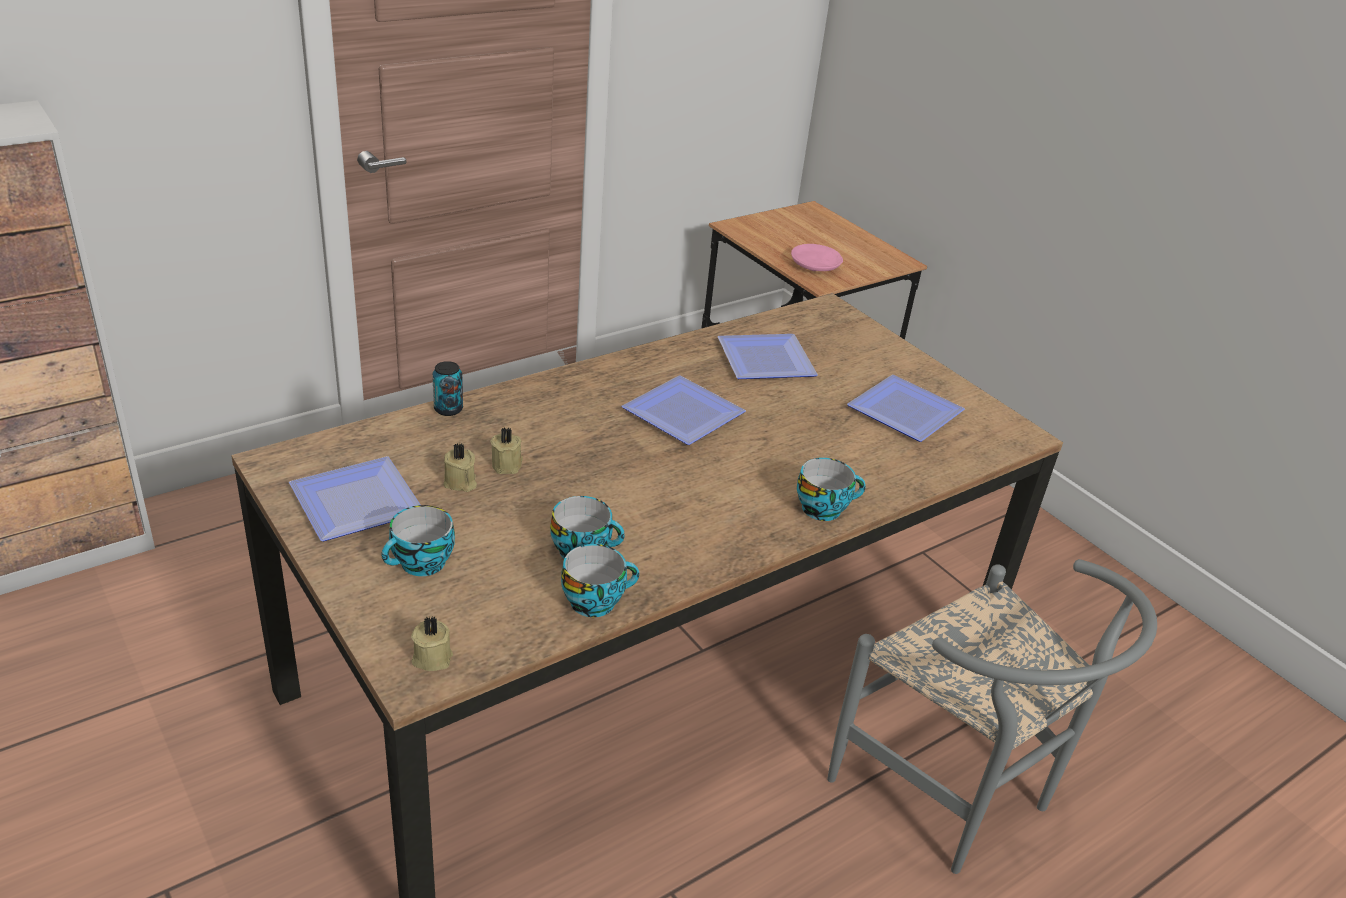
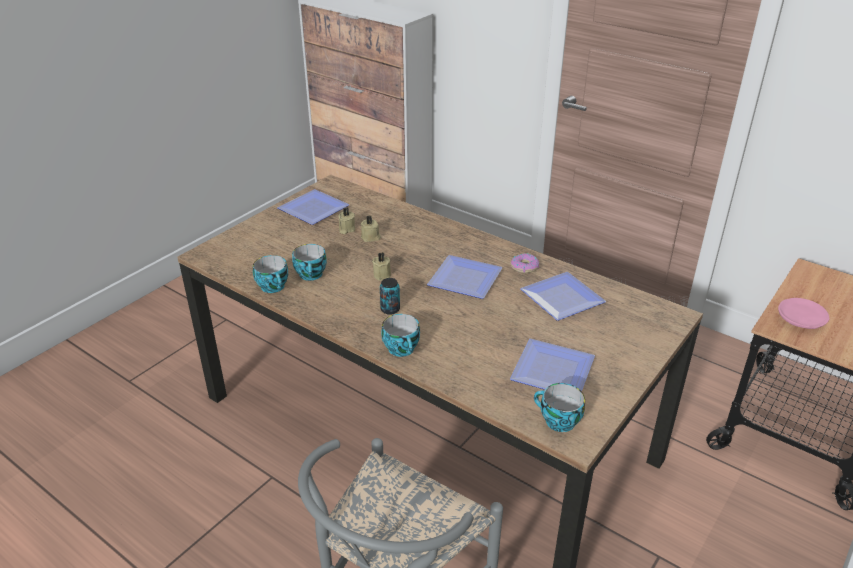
camera: 75 degrees right, 0 degrees up
cup [381,505,455,576] -> cup moved to [534,383,585,432]
beige candle [411,616,453,671] -> beige candle moved to [372,252,391,281]
can [432,361,463,416] -> can moved to [380,278,400,315]
none -> donut [511,253,539,273]

